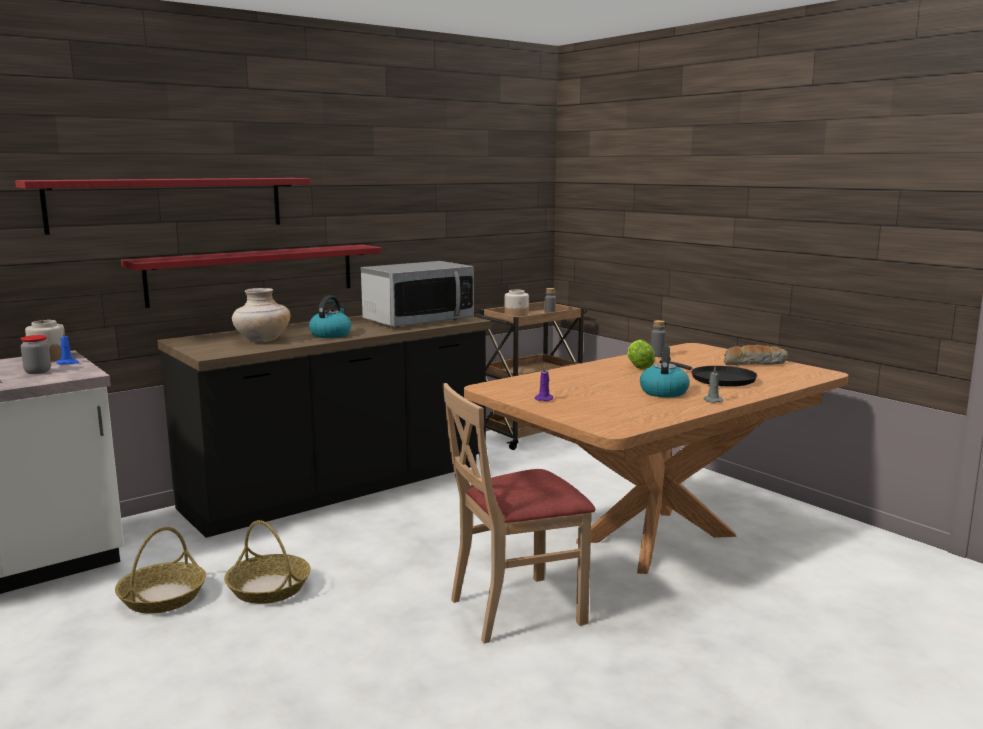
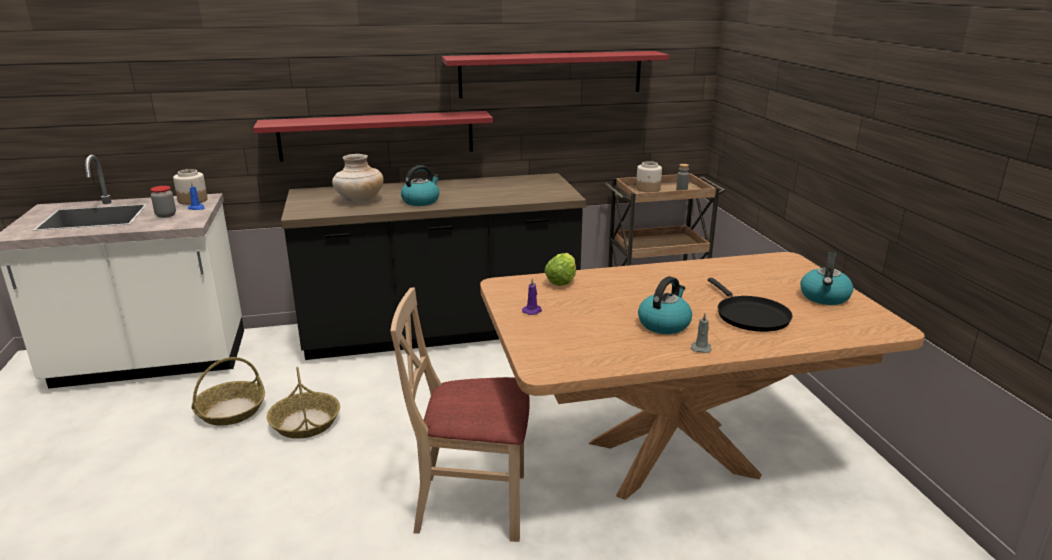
camera: 25 degrees right, 10 degrees up
red shelf [15,178,311,235] -> red shelf moved to [442,51,669,98]
microwave [361,261,474,327] -> none
lettuce [627,340,655,369] -> lettuce moved to [544,253,576,286]
grey bottle [651,320,666,357] -> none
bread [724,345,788,366] -> kettle [800,252,853,305]

